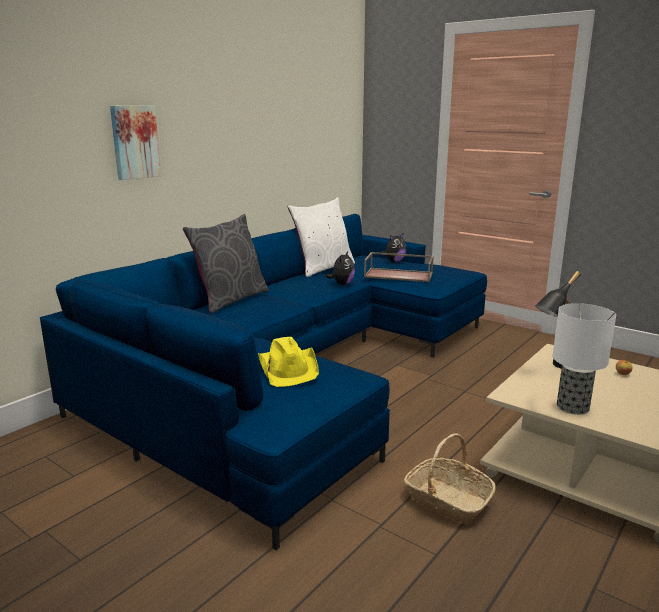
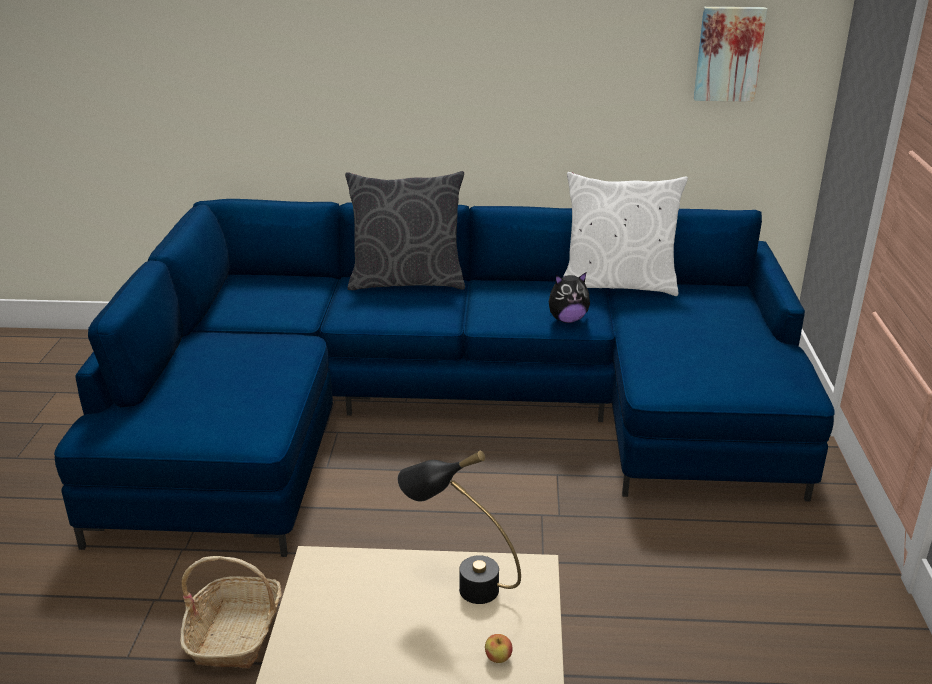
camera: 55 degrees right, 10 degrees up
picture [110,105,161,180] -> picture moved to [694,7,767,102]
yellow hat [258,337,319,387] -> none
brown tray [364,252,434,282] -> none
plush toy [382,234,407,262] -> none
table lamp [553,303,616,415] -> none

